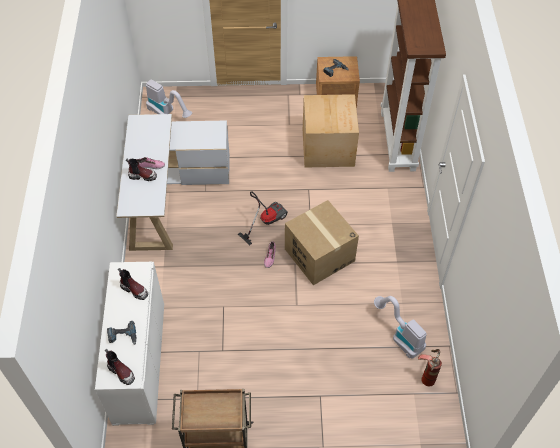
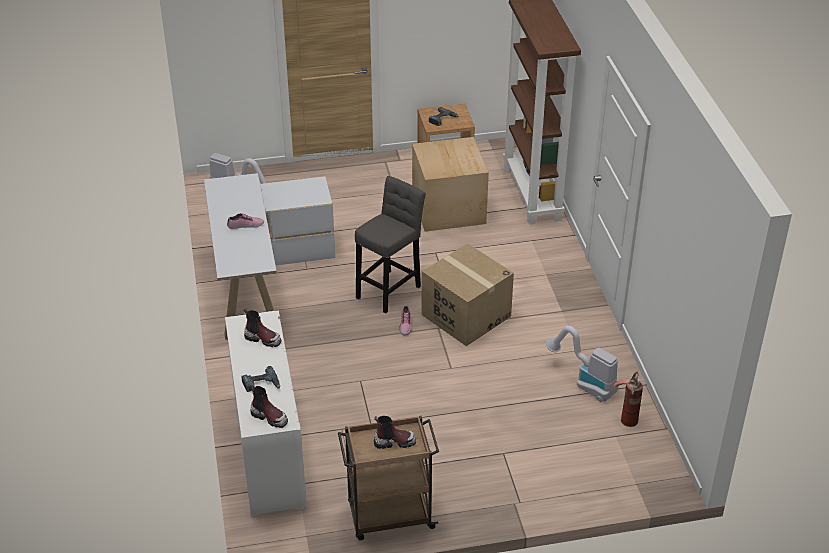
camera: 10 degrees left, 15 degrees down
boot [126,158,157,181] -> boot moved to [374,416,416,449]
vacuum cleaner [238,191,288,246] -> grey stool [355,176,426,314]

